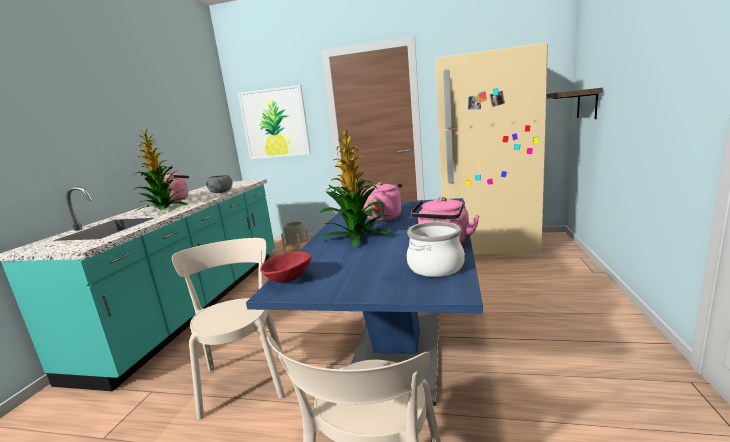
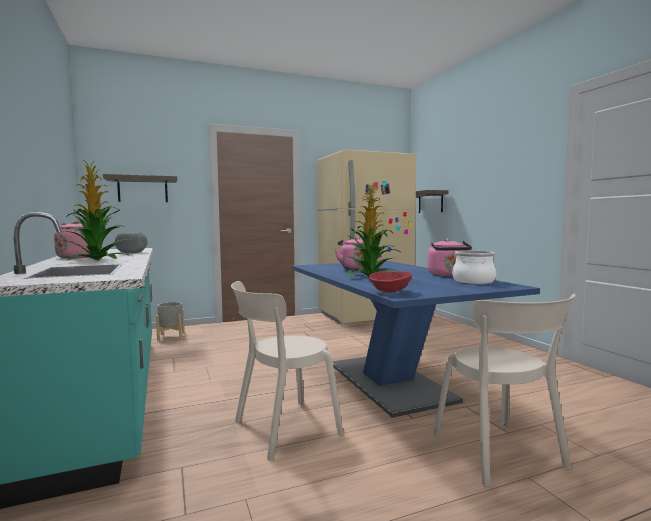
camera: 35 degrees left, 10 degrees down
beige chair [172,238,285,420] -> beige chair turned 75 degrees counterclockwise [231,281,343,461]
picture [238,85,311,159] -> shelf [103,174,177,202]

